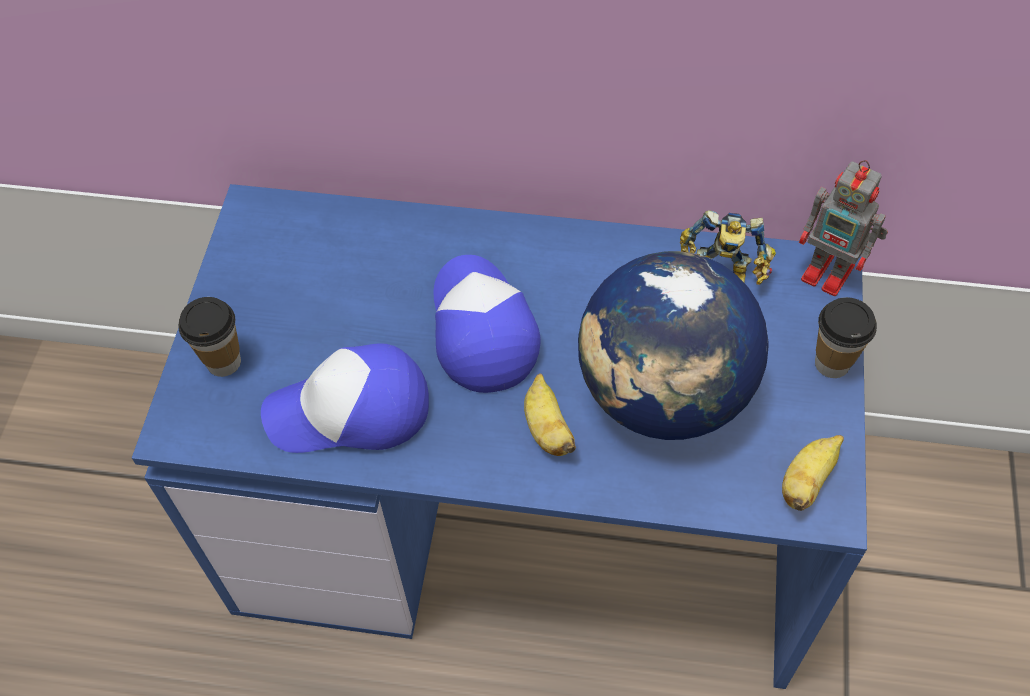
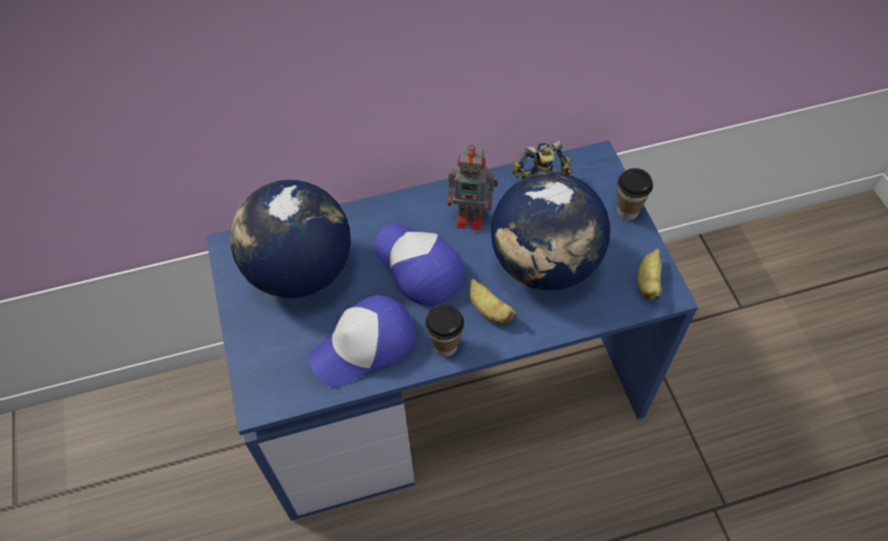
camera: 25 degrees left, 0 degrees up
cup [178,297,241,377] -> cup moved to [425,304,464,357]
toy robot [799,160,888,296] -> toy robot moved to [448,145,498,230]
none -> globe [230,180,351,298]

